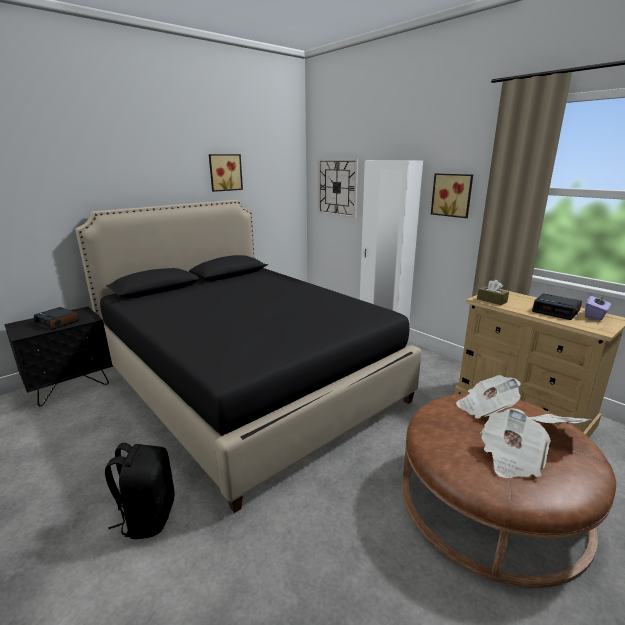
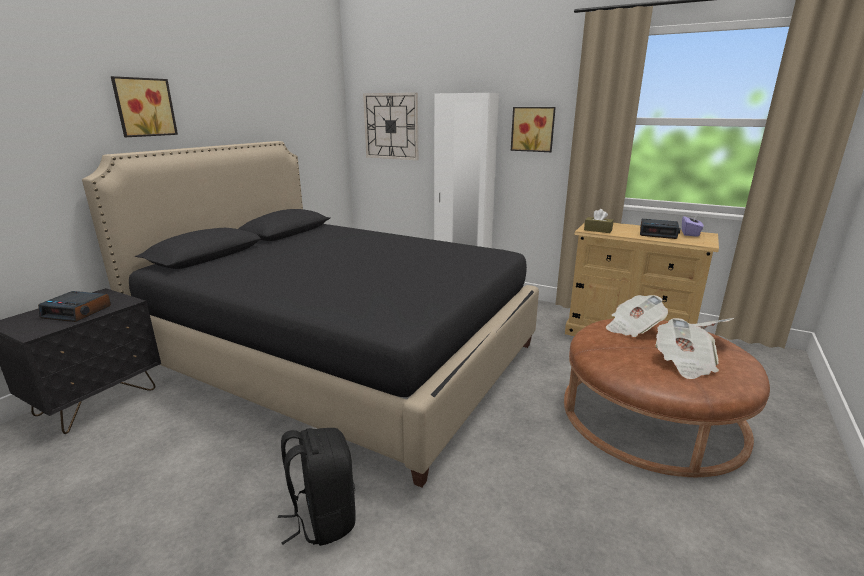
camera: 20 degrees left, 0 degrees up
picture [209,154,243,192] -> picture moved to [111,76,178,137]

